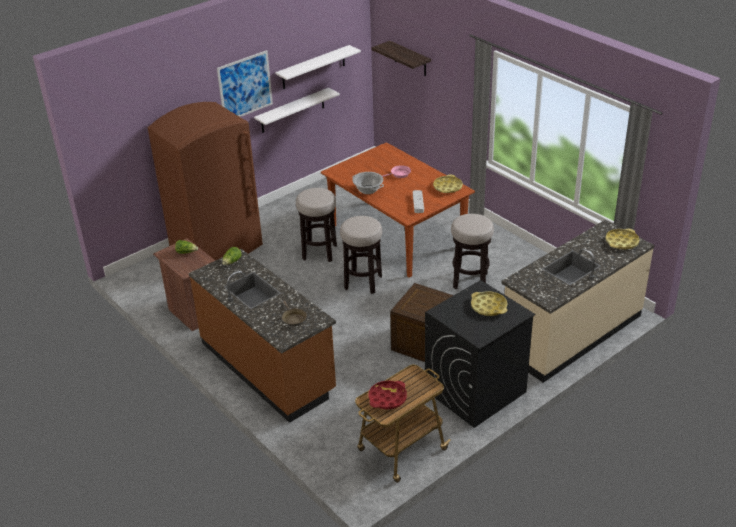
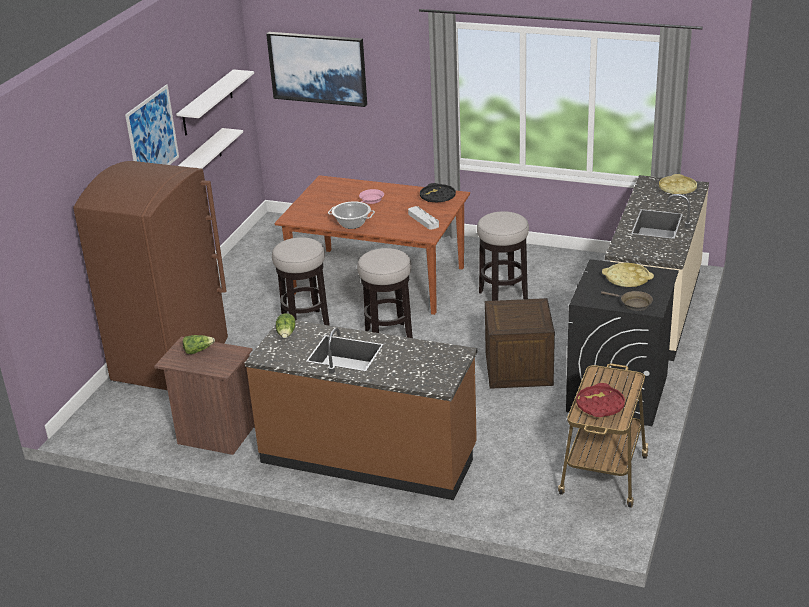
camera: 30 degrees left, 5 degrees down
brown frying pan [282,301,307,326] -> brown frying pan moved to [601,291,653,311]
shelf [371,41,431,76] -> picture [266,32,367,107]
yellow tray [433,175,463,193] -> black tray [420,183,456,203]

